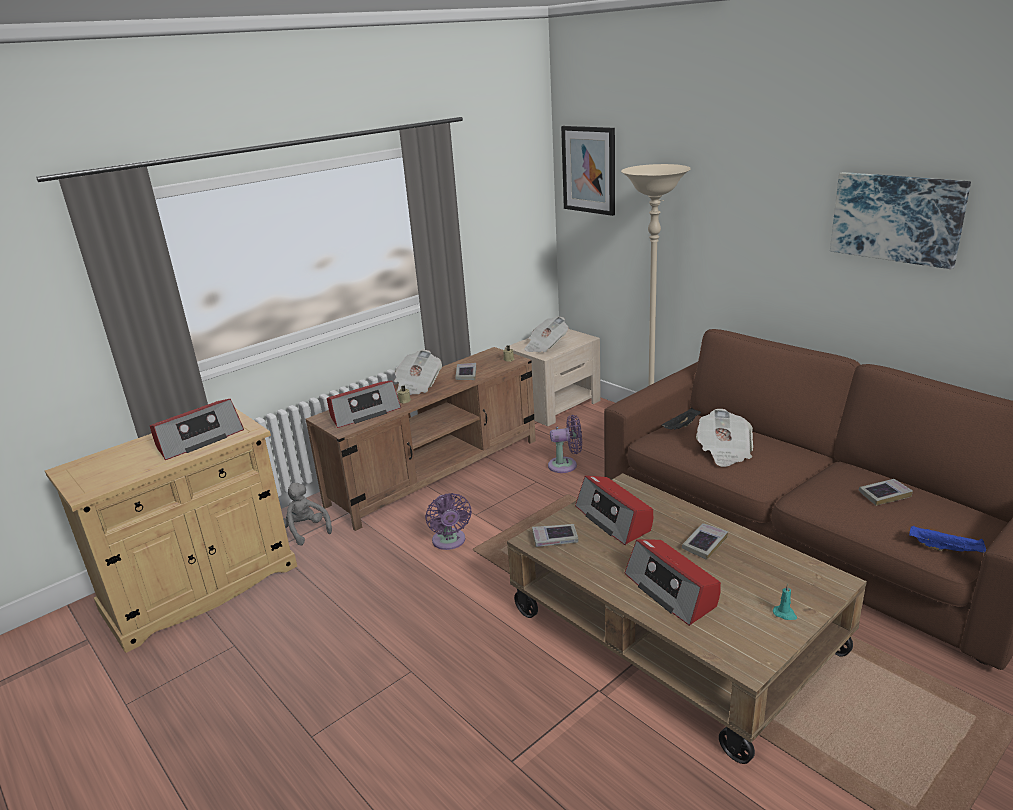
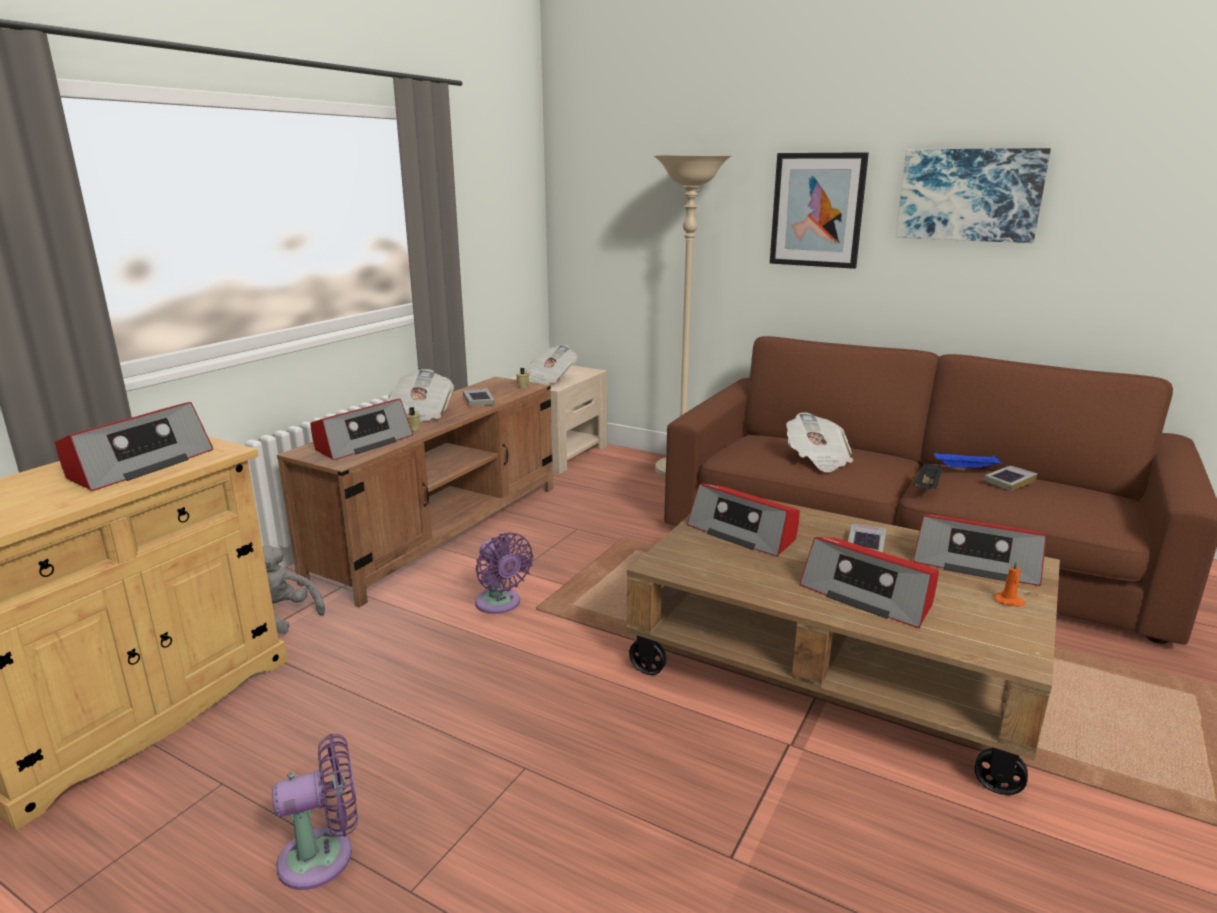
camera: 20 degrees left, 5 degrees down
book [532,524,579,547] -> none
purple fan [548,415,582,473] -> purple fan moved to [272,734,358,890]
picture [561,126,615,216] -> picture moved to [770,152,869,269]
black tray [662,408,701,430] -> black tray moved to [914,462,943,489]
turquoise candle [773,584,797,620] -> orange candle [995,560,1026,606]
blue tray [909,525,986,553] -> blue tray moved to [934,453,1003,471]
none -> radio [913,514,1046,586]

